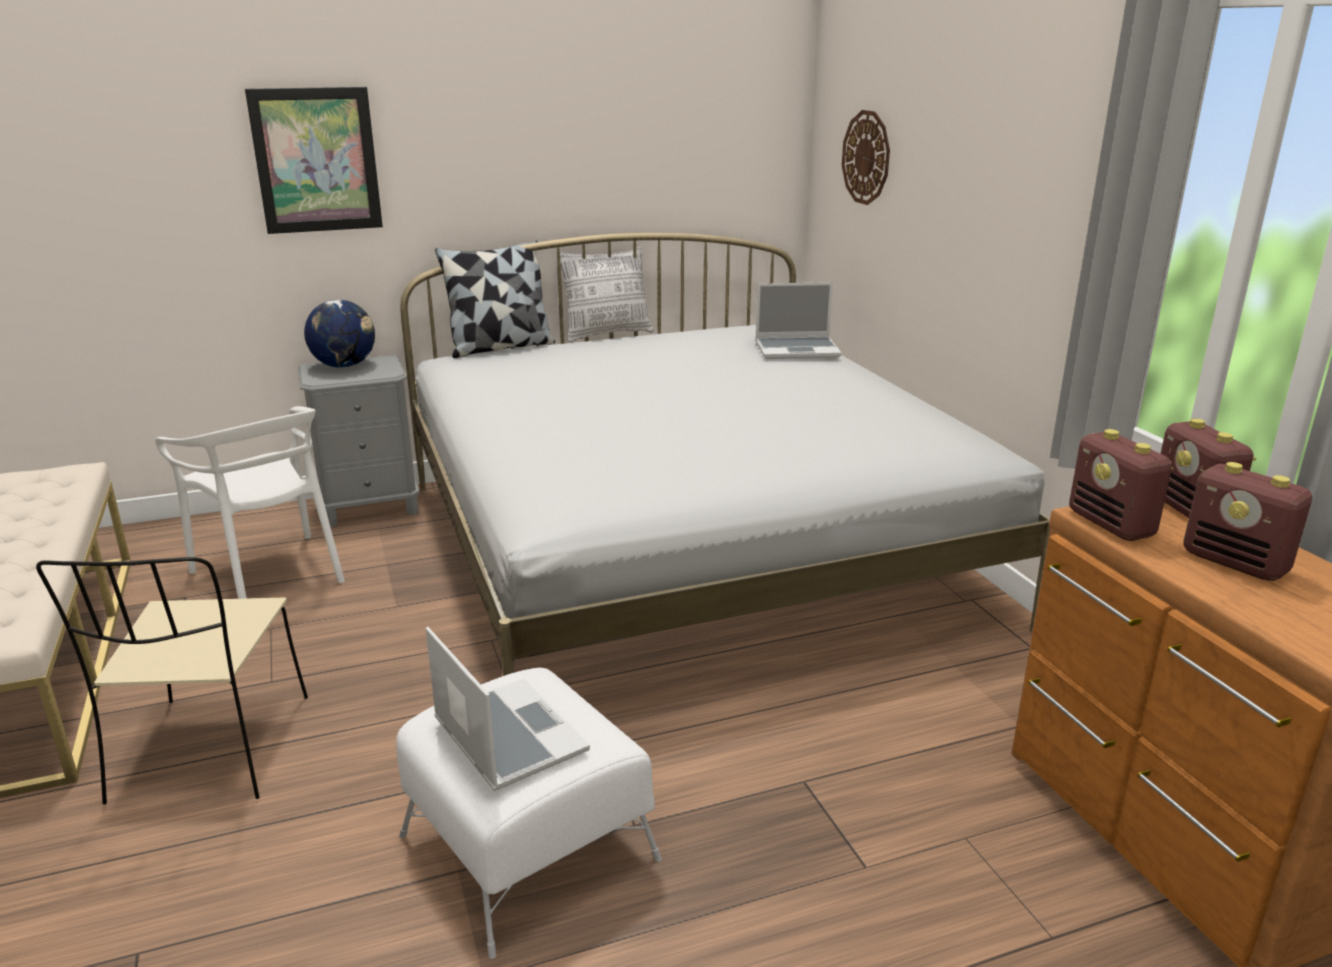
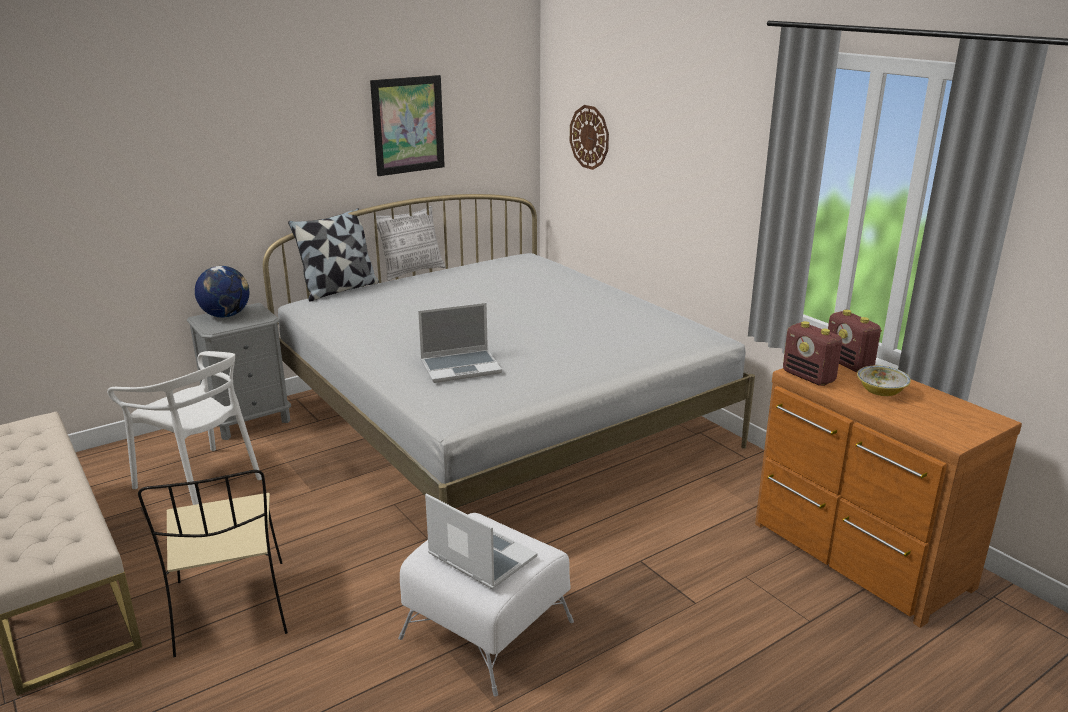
camera: 15 degrees left, 0 degrees up
picture [245,87,383,234] -> picture moved to [370,75,445,176]
laptop [755,282,842,359] -> laptop moved to [418,303,502,383]
radio [1183,462,1312,581] -> bowl [857,365,911,396]

